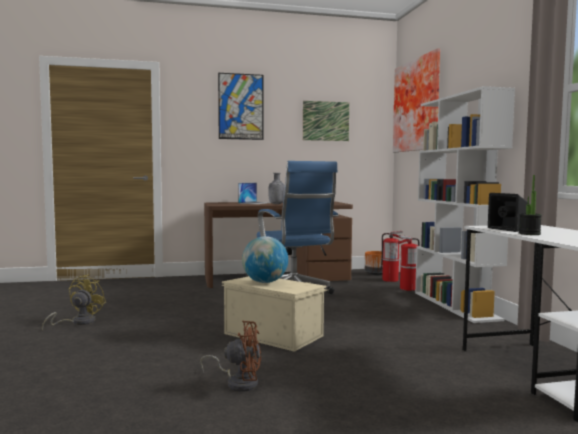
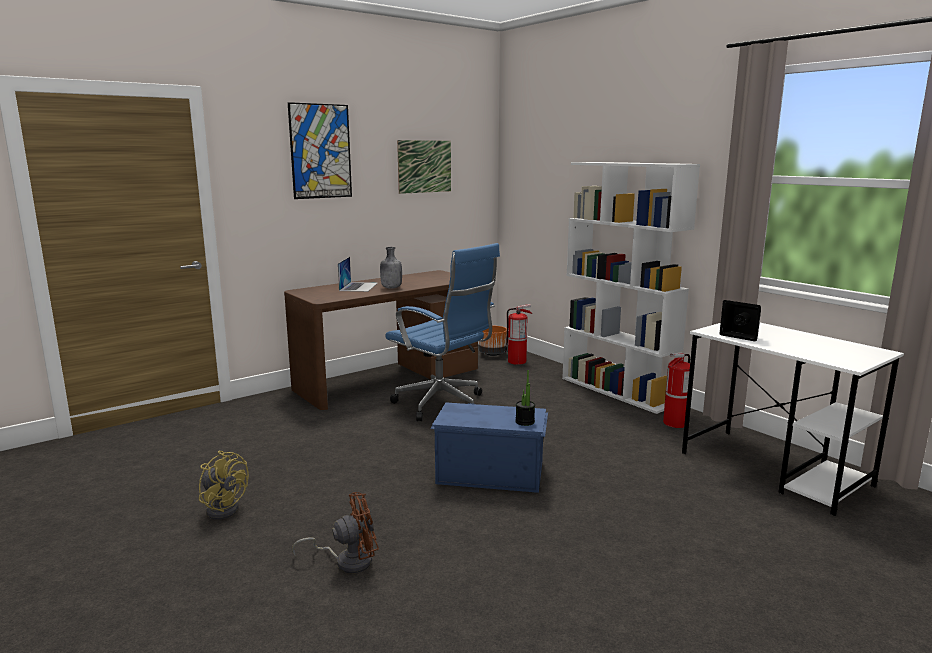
camera: 25 degrees left, 10 degrees up
yellow fan [42,275,106,330] -> yellow fan turned 135 degrees clockwise [199,451,249,520]
brown fan [200,321,261,392] -> brown fan moved to [292,492,379,573]
beige storage box [221,276,328,352] -> blue storage box [430,402,548,493]
globe [242,236,288,283] -> none
picture [393,48,440,152] -> none
fire extinguisher [397,235,420,291] -> fire extinguisher moved to [663,353,690,428]
potted plant [519,175,542,235] -> potted plant moved to [515,370,535,426]

